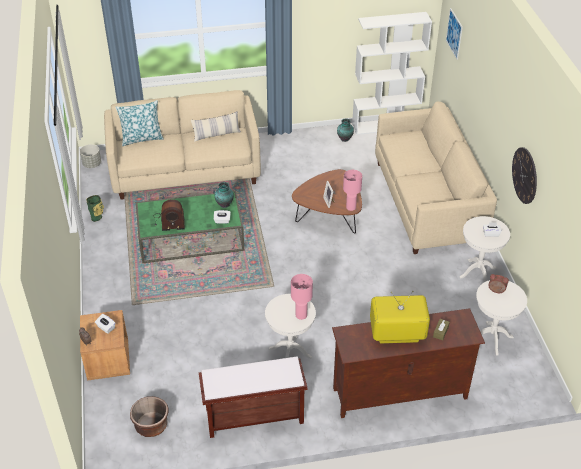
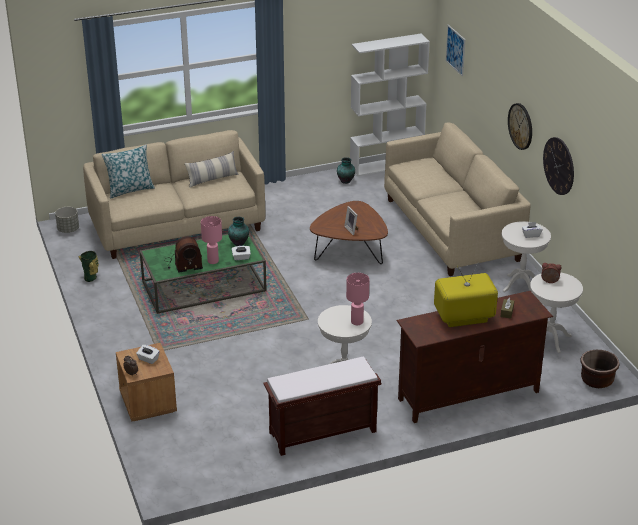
camera: 10 degrees left, 10 degrees down
brown planter [130,396,169,437] -> brown planter moved to [580,350,620,388]
pink table lamp [343,170,362,211] -> pink table lamp moved to [201,216,222,264]
none -> wall clock [508,103,532,150]

